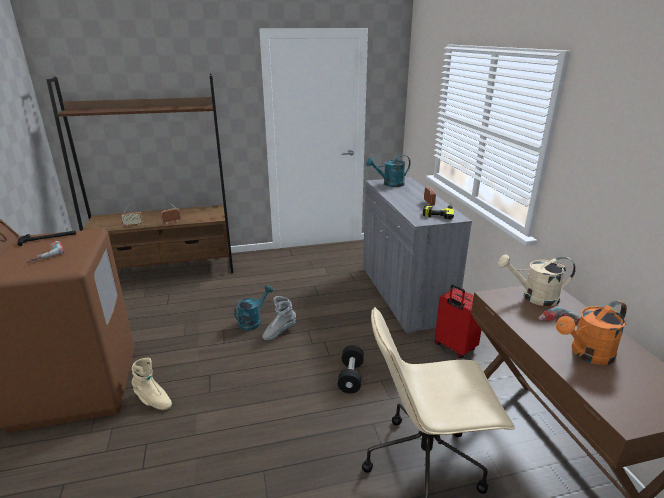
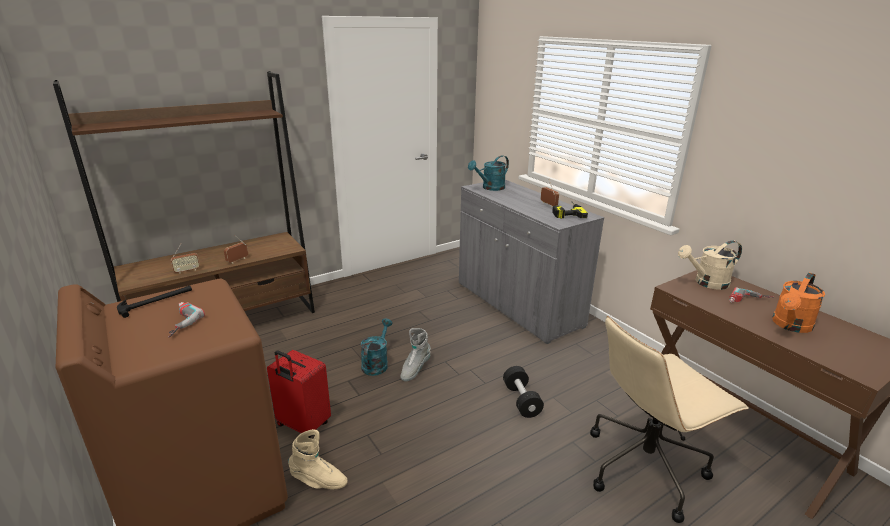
camera: 20 degrees left, 0 degrees up
red suitcase [435,284,482,358] -> red suitcase moved to [267,350,331,438]

